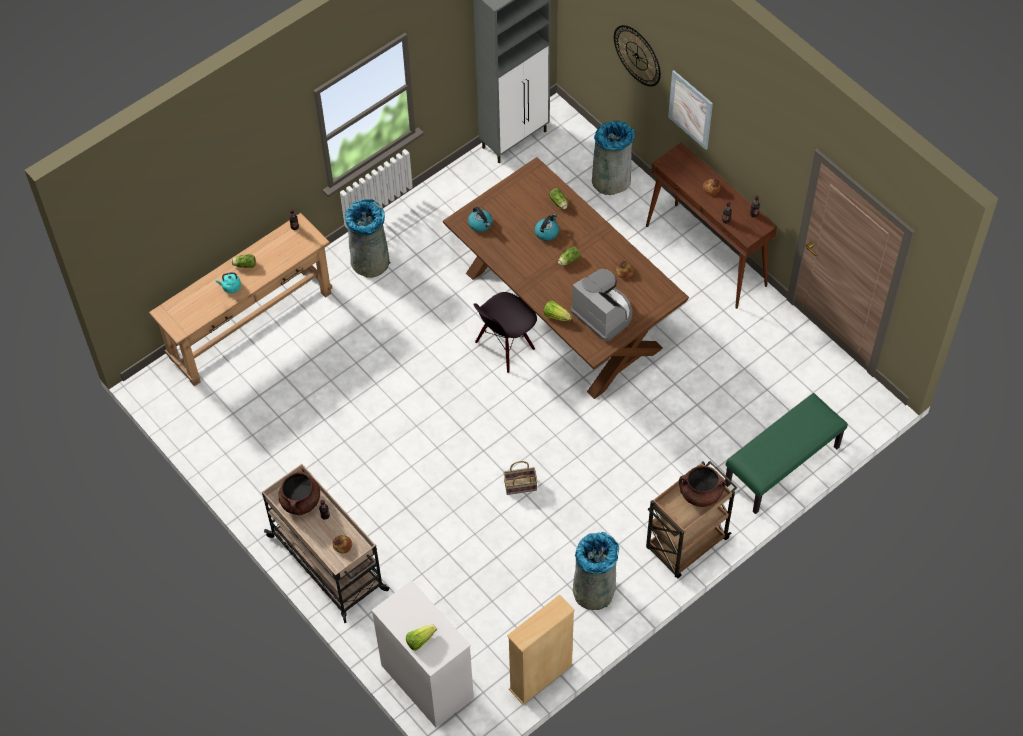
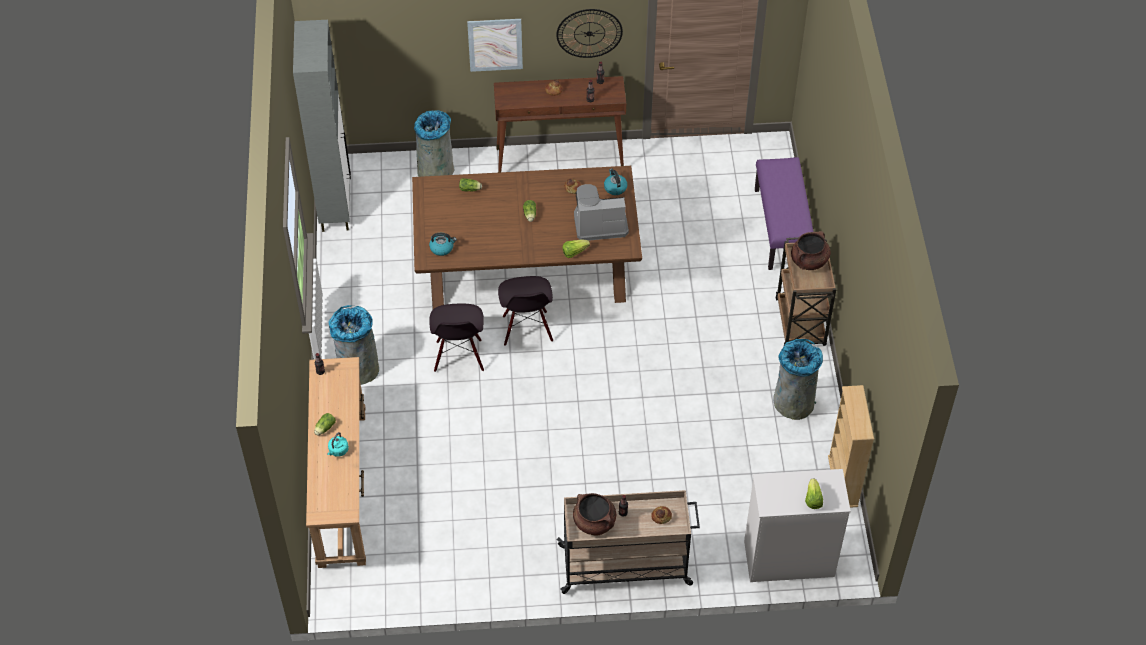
camera: 55 degrees left, 5 degrees down
basket [504,461,538,495] -> none
kettle [535,214,559,241] -> kettle moved to [604,169,627,195]
wall clock [614,25,661,86] -> wall clock moved to [556,9,623,58]
green bench [725,393,848,514] -> purple bench [755,157,813,270]
none -> black chair [429,304,484,372]

